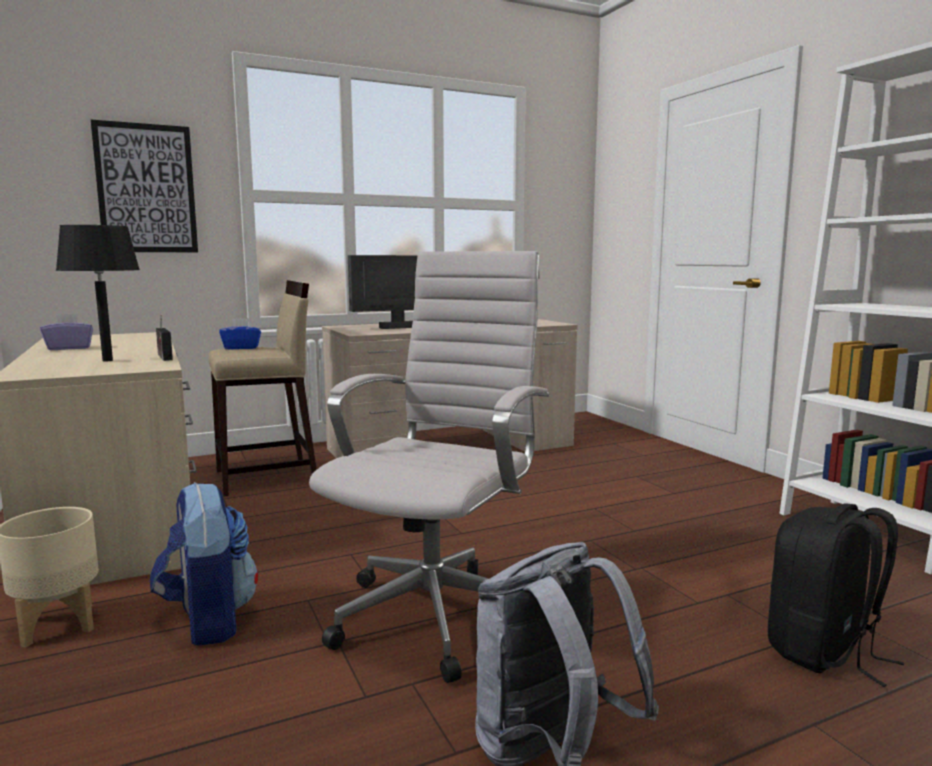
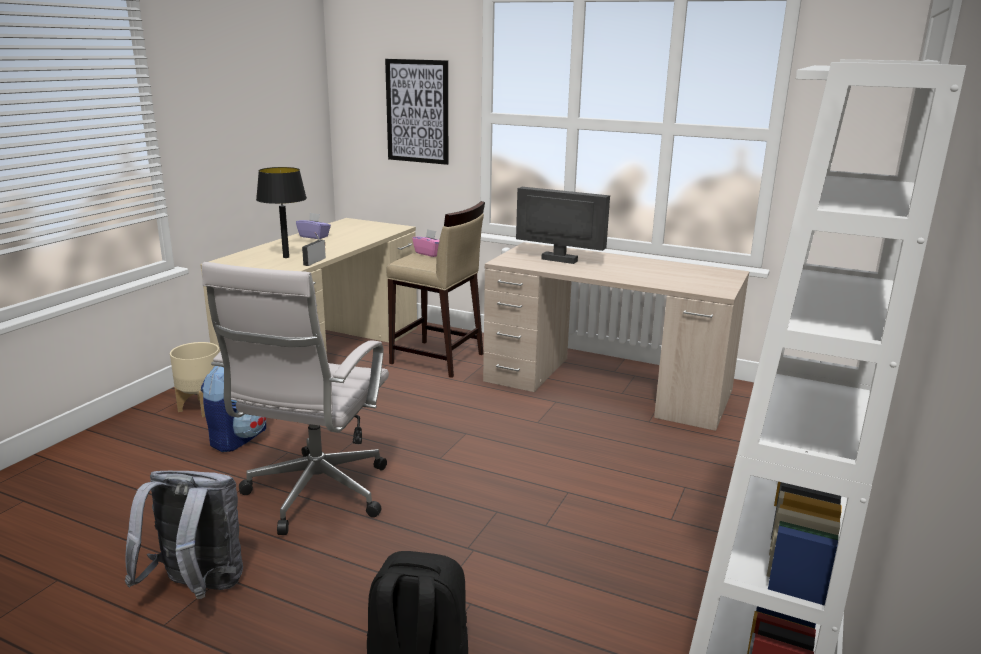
camera: 50 degrees right, 10 degrees up
blue tissue box [219,318,261,349] -> pink tissue box [412,229,439,257]
white office chair [309,251,550,683] -> white office chair turned 120 degrees clockwise [202,262,389,535]

